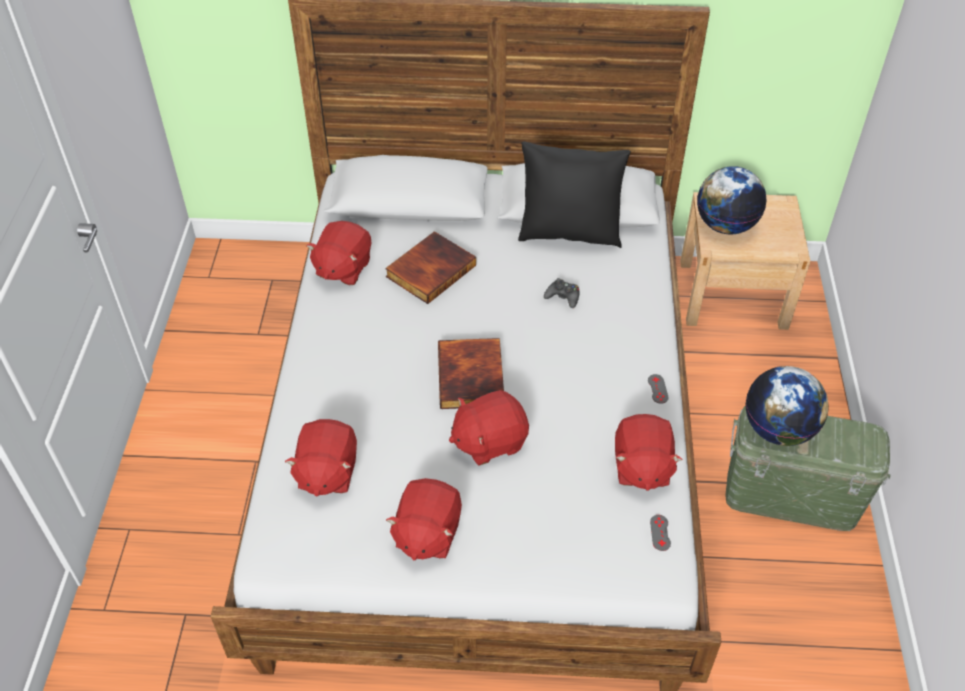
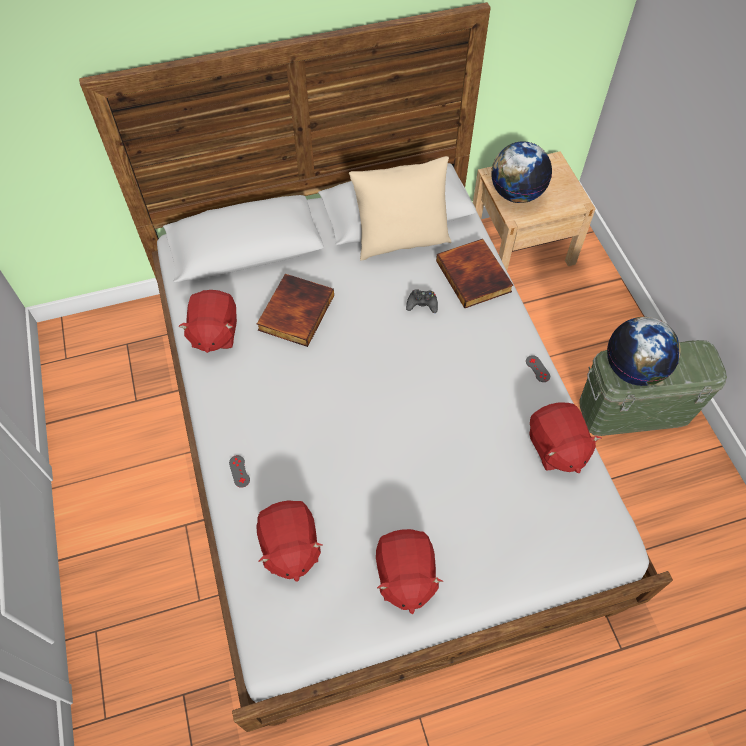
camera: 20 degrees left, 10 degrees up
book [438,338,504,409] -> book moved to [436,239,513,308]
red plush toy [449,390,529,466] -> none
black pillow [518,141,631,248] -> beige pillow [349,156,451,261]
grey game controller [650,515,671,551] -> grey game controller moved to [229,455,250,488]

